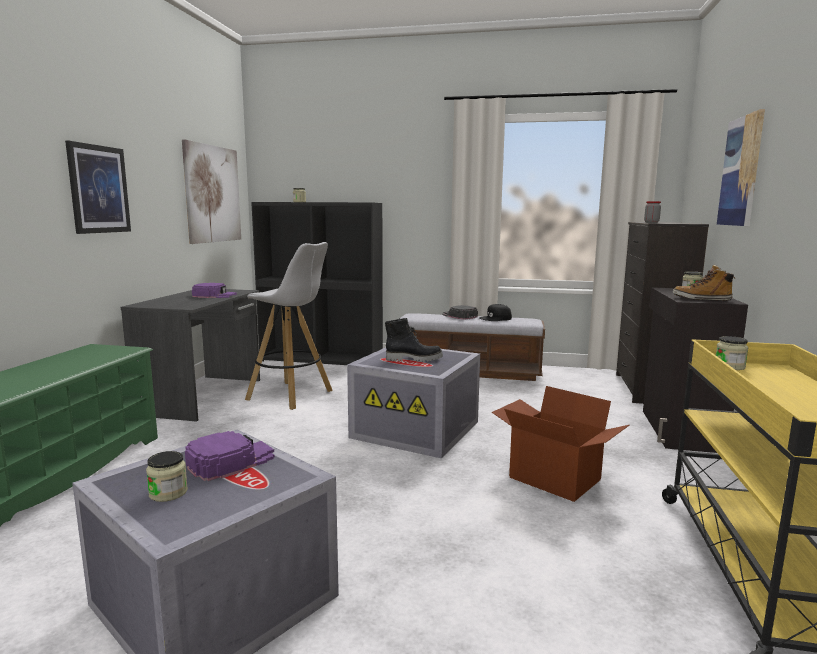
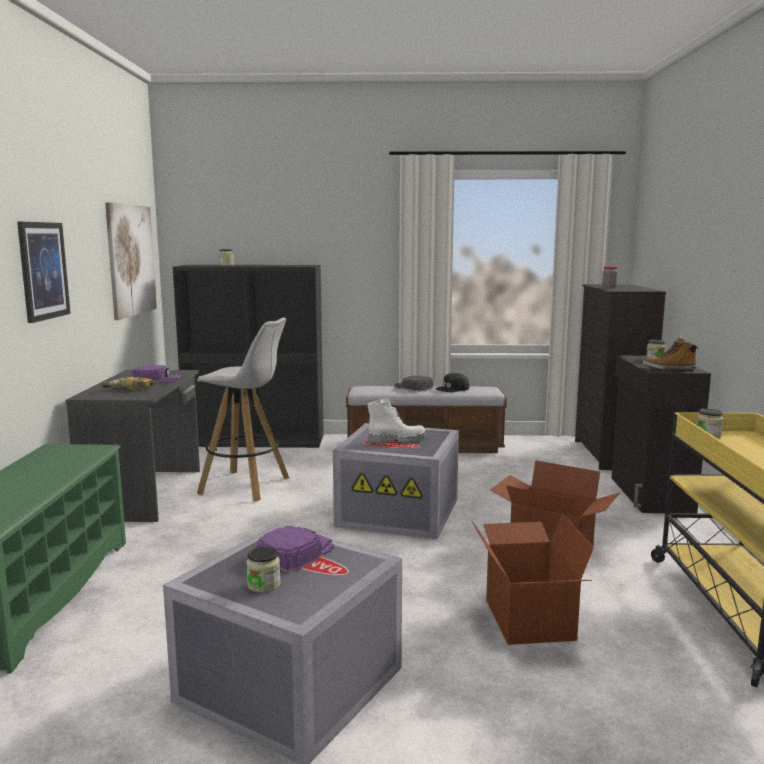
camera: 10 degrees left, 0 degrees up
black boot [385,318,443,362] -> white boot [368,398,427,444]
picture [717,109,765,226] -> none
none -> power drill [101,377,161,391]
none -> cardboard box [471,513,594,645]

